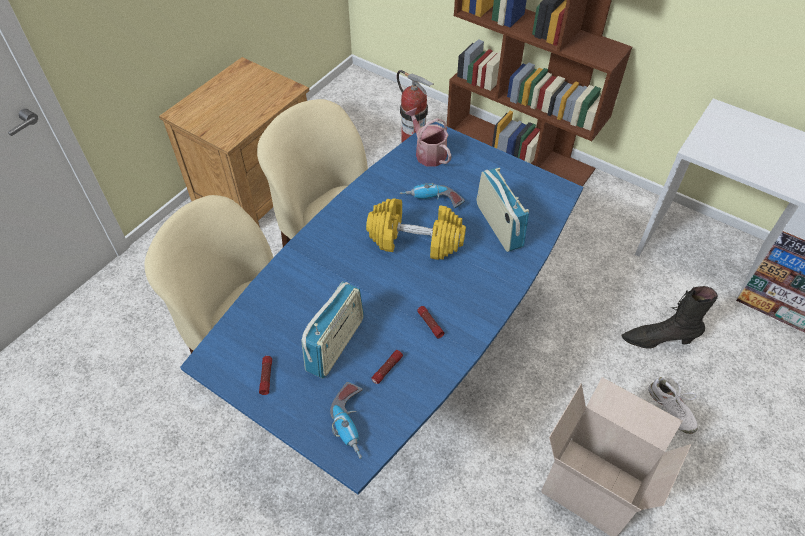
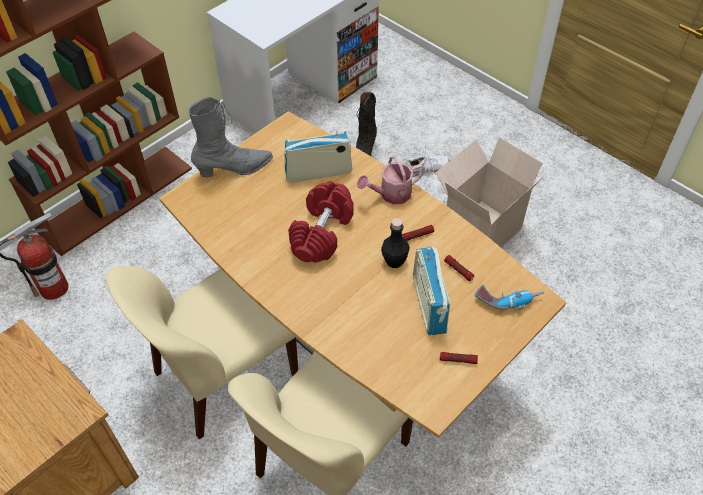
camera: 80 degrees left, 0 degrees up
blue dining table [180,122,583,495] -> brown dining table [159,111,566,438]
radio [301,281,364,379] -> radio turned 135 degrees counterclockwise [413,246,450,335]
yellow dumbbell [366,198,466,260] -> red dumbbell [288,181,354,263]
power drill [400,183,465,208] -> none
watering can [405,108,451,167] -> watering can moved to [357,156,425,204]
none -> grey boot [188,97,273,177]
none -> black bottle [381,218,410,268]

